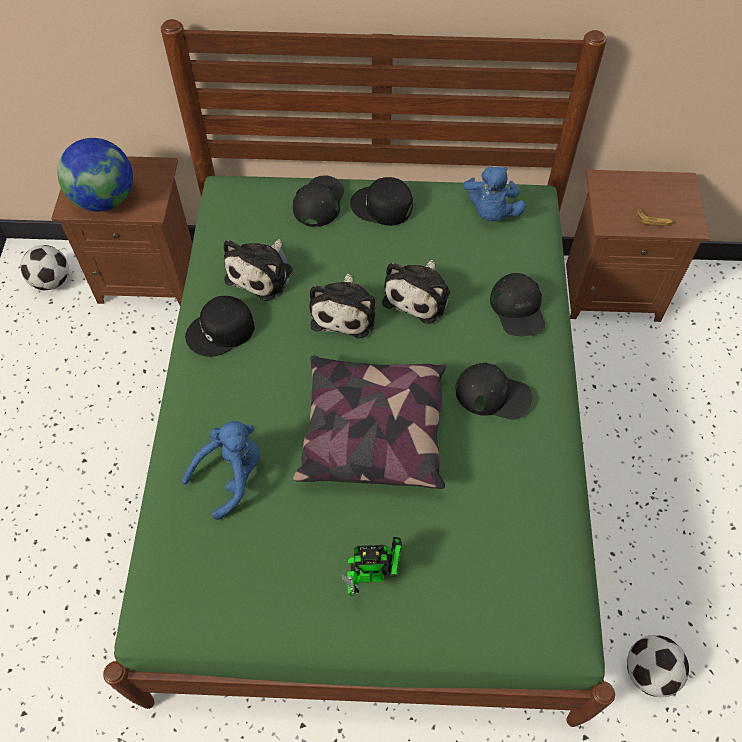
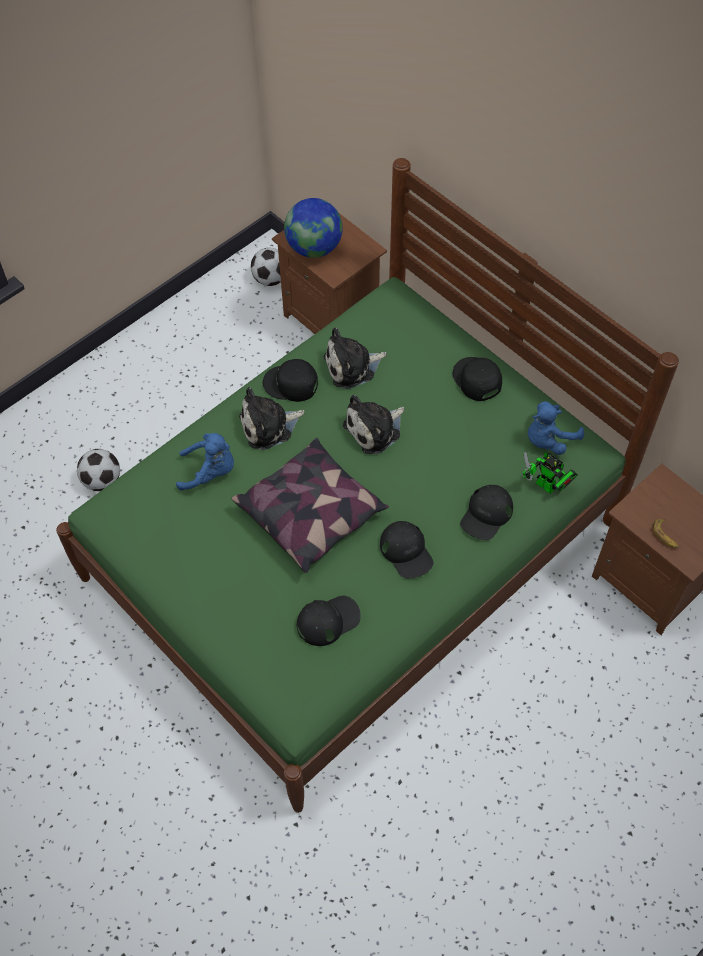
camera: 45 degrees right, 0 degrees up
black cap [293,175,344,227] -> black cap moved to [297,596,361,646]
toy robot [341,537,402,596] -> toy robot moved to [523,452,578,494]
plush toy [382,260,450,324] -> plush toy moved to [239,387,305,450]
football [627,635,689,697] -> football moved to [77,449,120,491]

